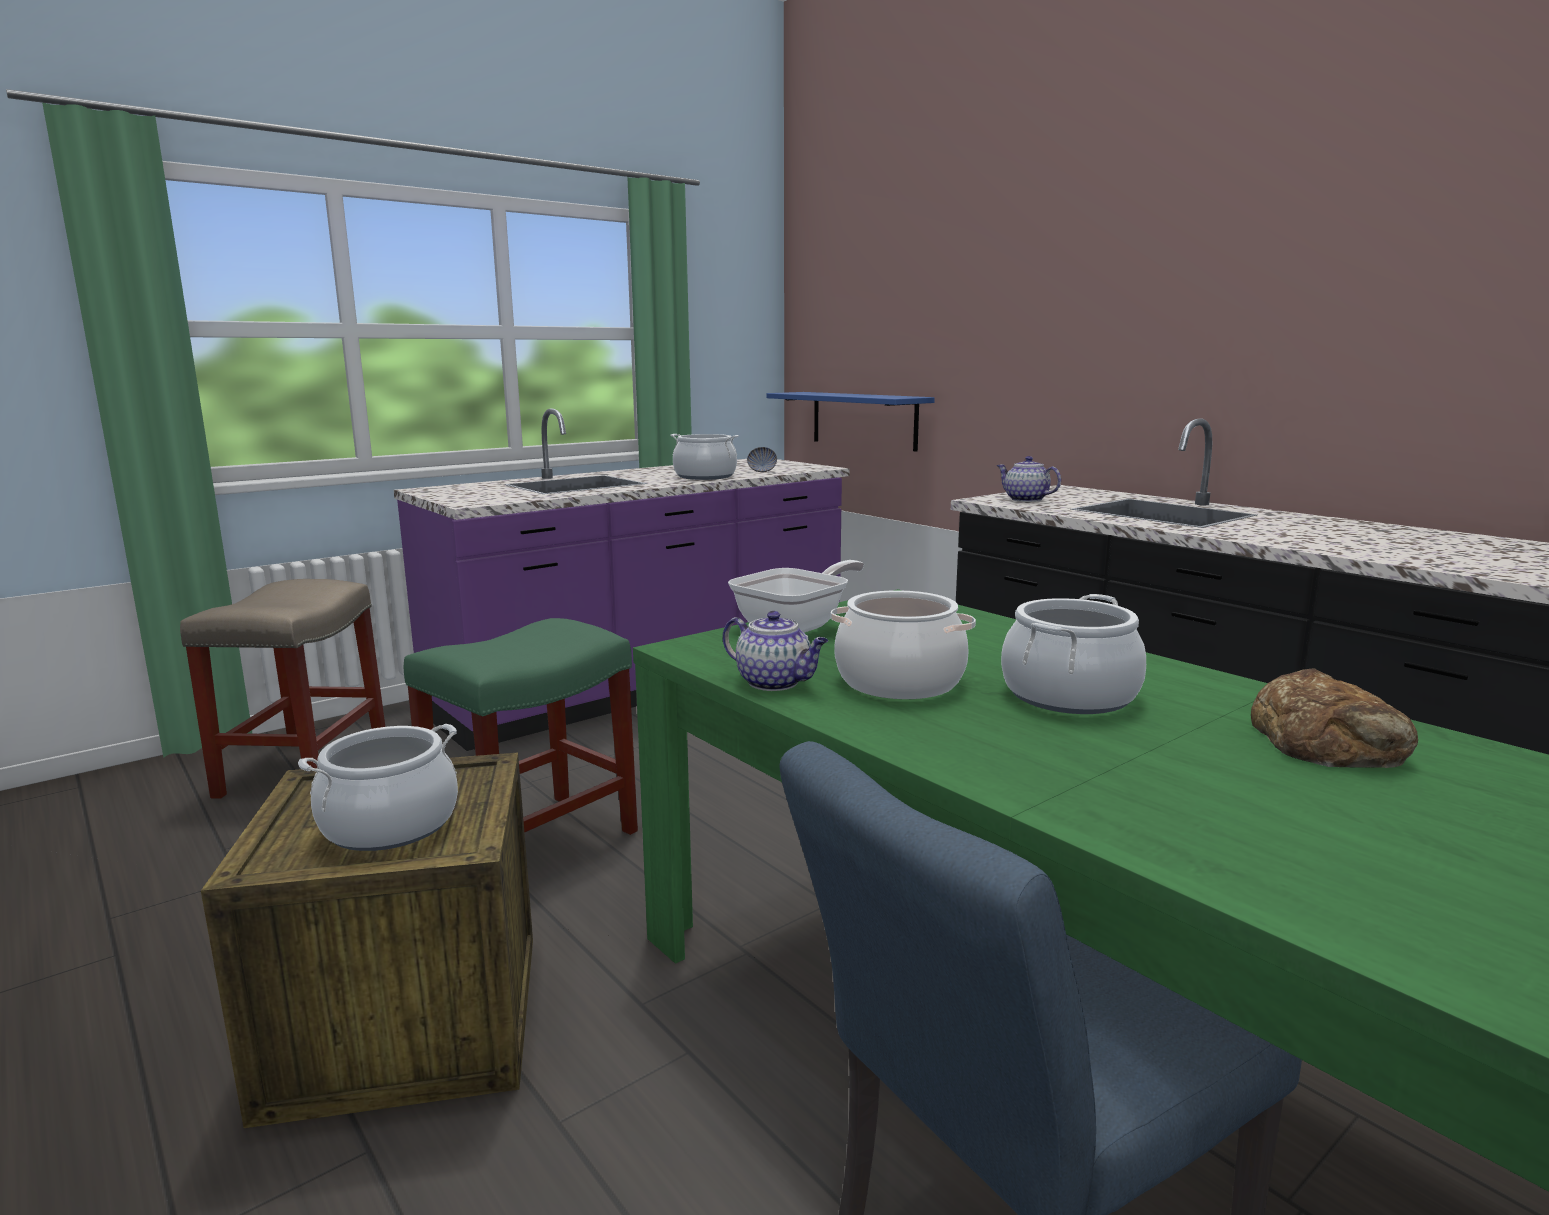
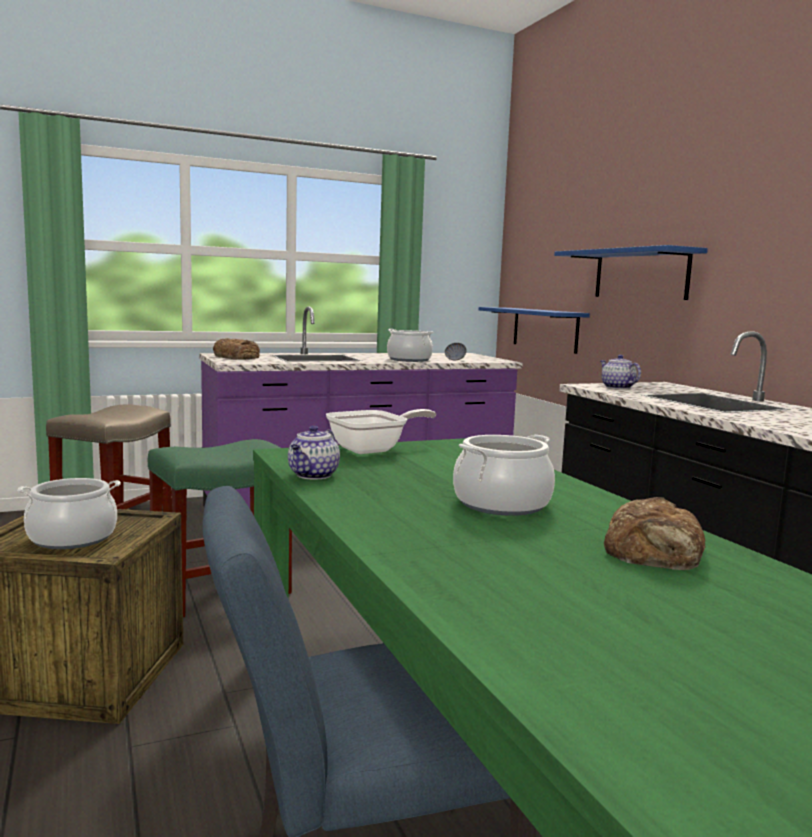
camera: 15 degrees right, 5 degrees down
teapot [723,611,828,691] -> teapot turned 60 degrees clockwise [288,425,340,479]
cooking pot [830,590,976,699] -> none
none -> bread [213,338,260,360]
none -> blue shelf [554,245,708,300]

